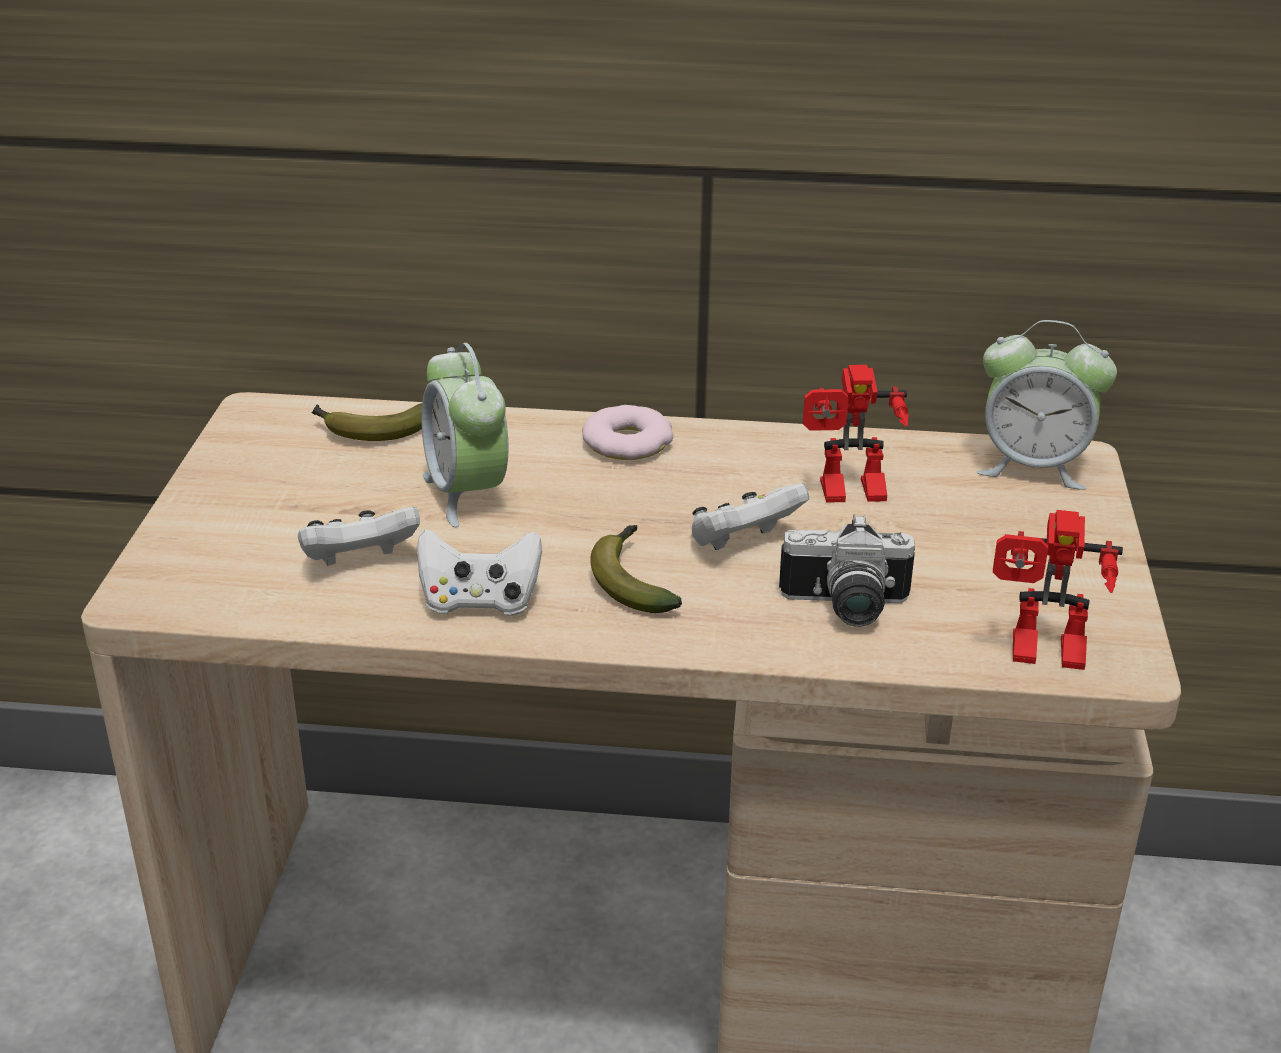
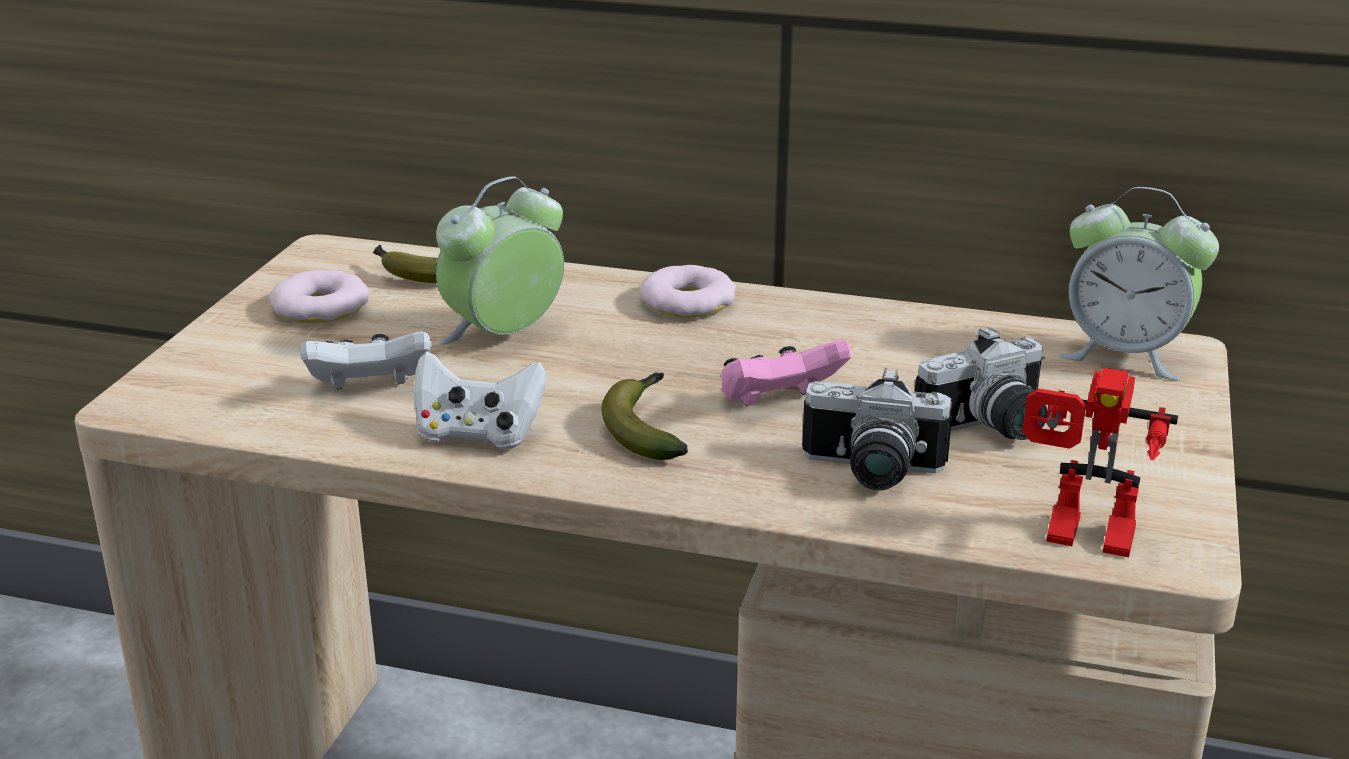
camera: 10 degrees right, 5 degrees down
alarm clock [421,343,508,527] -> alarm clock turned 60 degrees clockwise [436,176,564,345]
white game controller [691,483,809,550] -> pink game controller [721,339,851,407]
toy robot [803,365,909,503] -> none
none -> donut [269,270,369,324]
none -> camera [915,327,1047,440]

